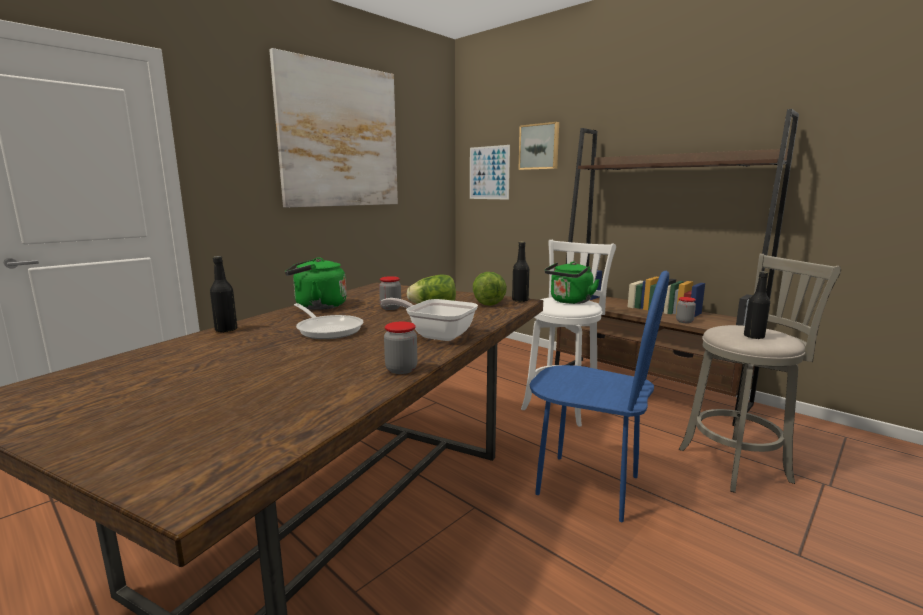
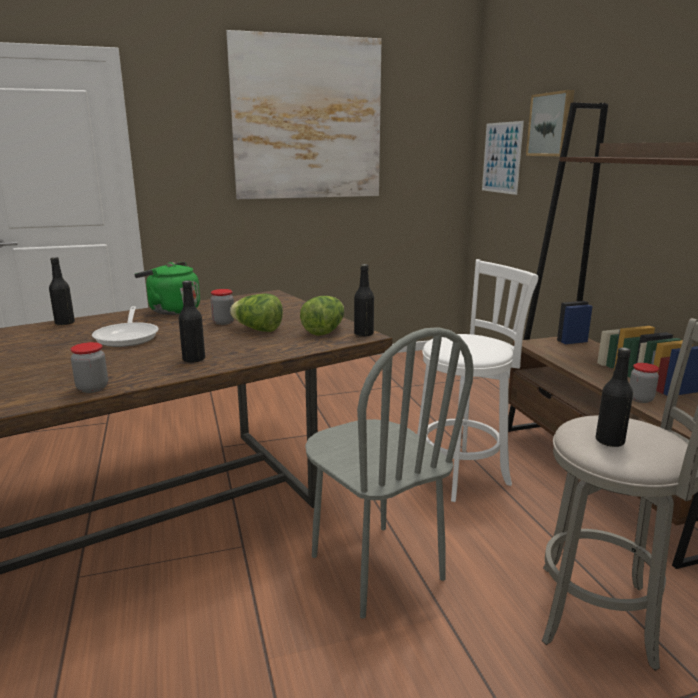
camera: 30 degrees right, 5 degrees up
frying pan [380,298,478,341] -> black bottle [179,281,205,363]
blue chair [529,271,669,522] -> grey chair [305,327,474,619]
green kettle [544,261,600,304] -> none

